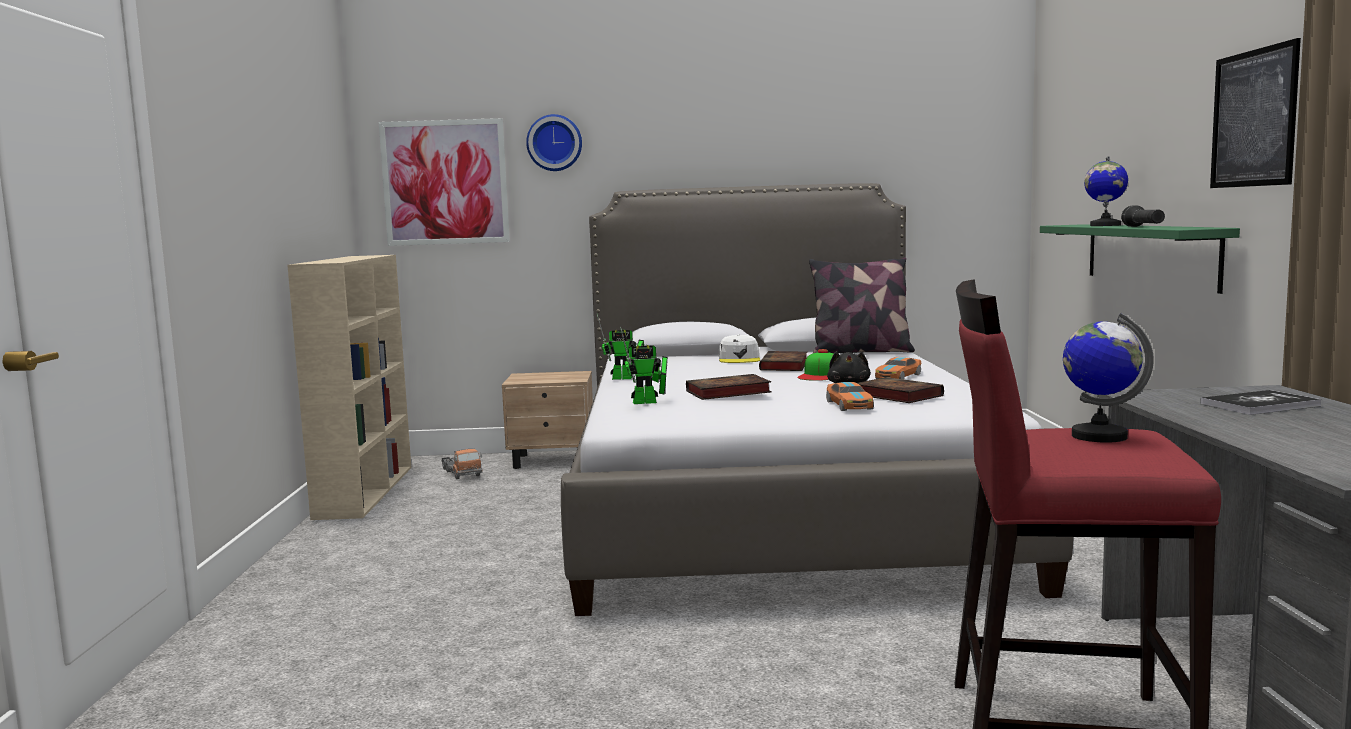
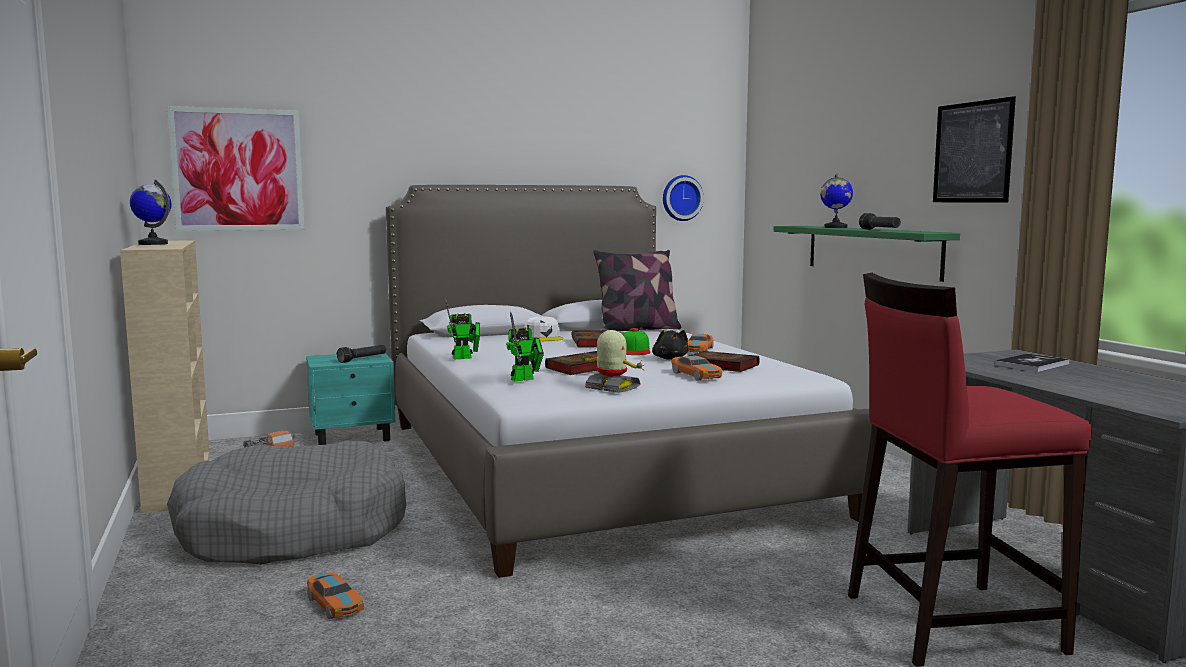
camera: 20 degrees left, 0 degrees up
beige nightstand [502,371,593,469] -> turquoise nightstand [306,353,396,445]
wall clock [526,114,582,171] -> wall clock moved to [663,175,704,221]
globe [1063,313,1154,443] -> globe moved to [130,179,172,245]
none -> grey dog bed [167,440,406,565]
none -> toy car [307,572,364,619]
none -> black flashlight [337,345,386,363]
none -> toy robot [581,330,644,393]

